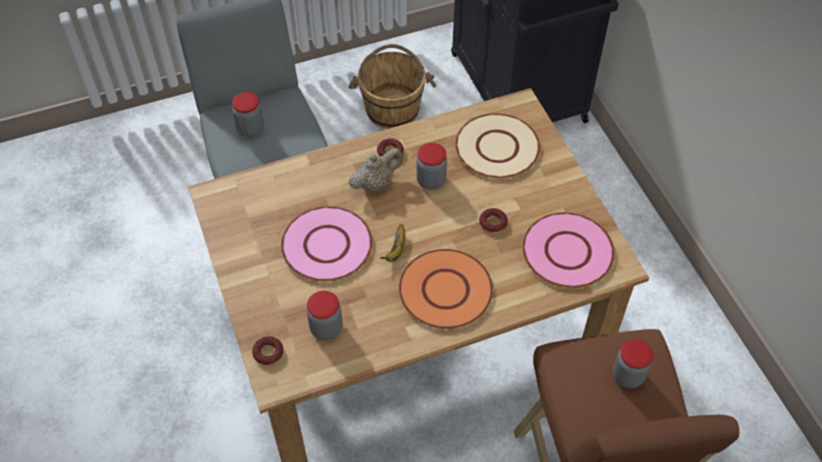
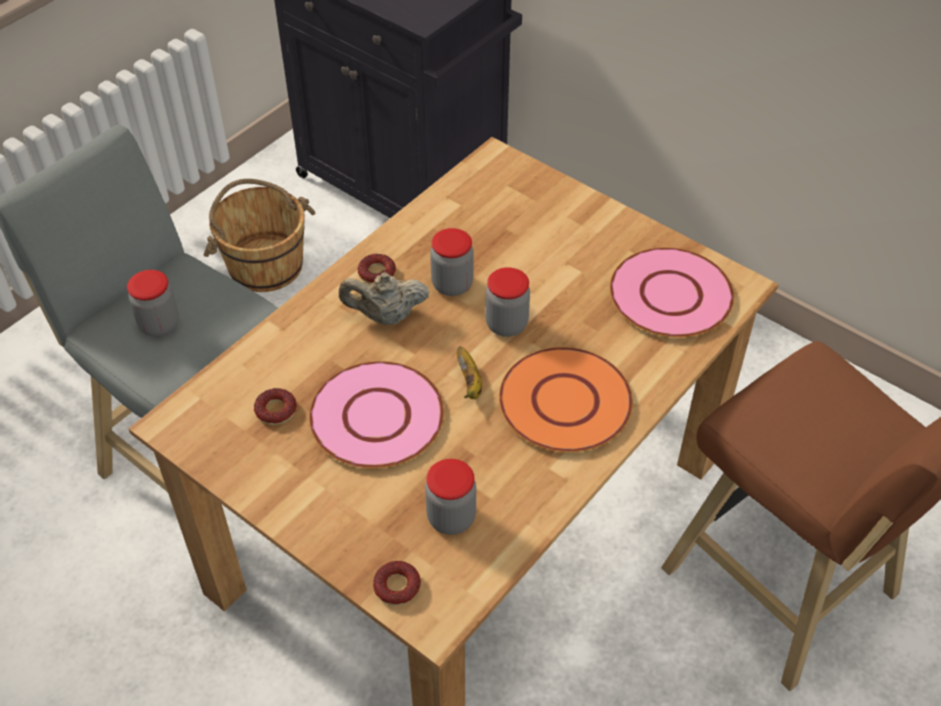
camera: 30 degrees left, 5 degrees down
beige teapot [349,148,403,192] -> beige teapot turned 120 degrees counterclockwise [339,272,429,325]
beige plate [455,113,540,178] -> none
donut [479,208,508,233] -> donut moved to [254,388,297,425]
jar [613,339,653,388] -> jar moved to [485,267,530,337]

